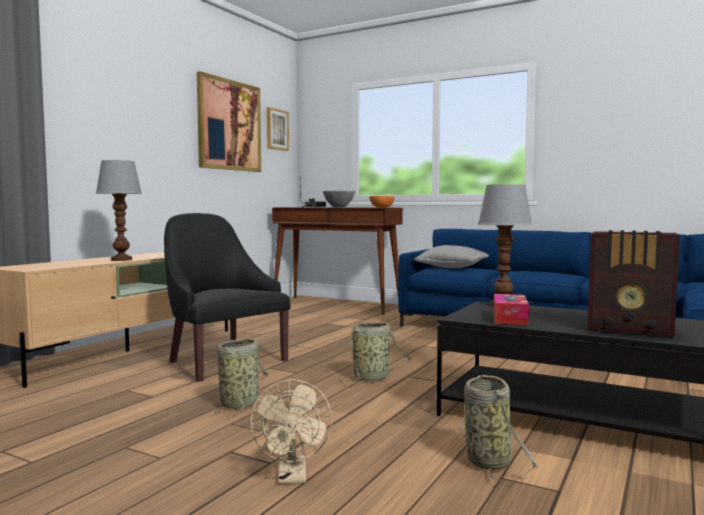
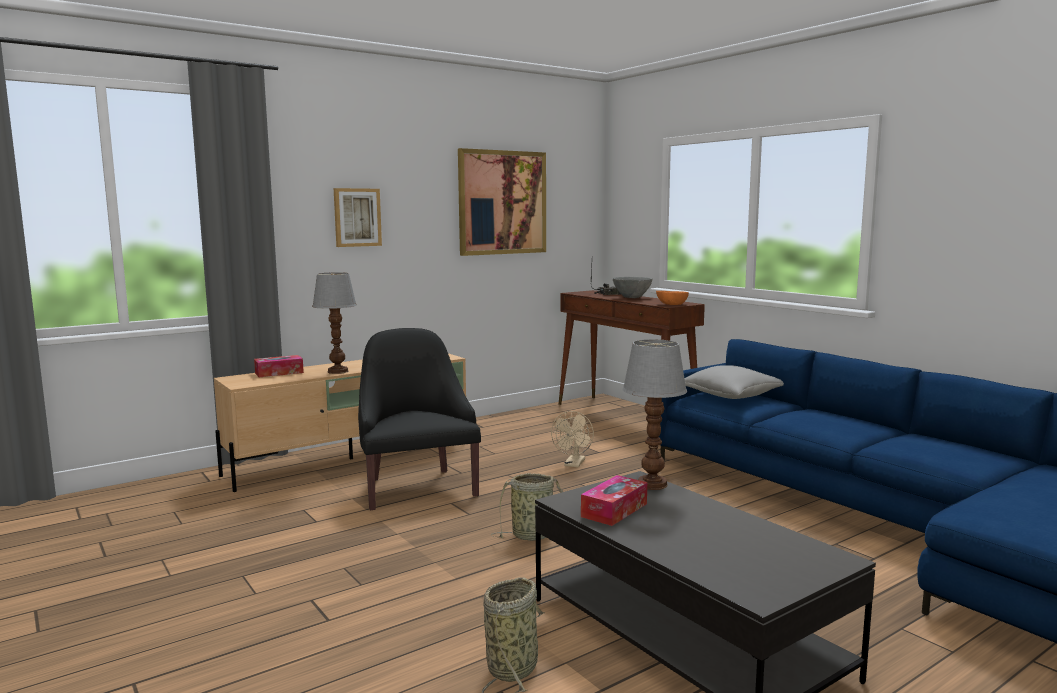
camera: 25 degrees right, 5 degrees up
basket [214,338,268,415] -> none
beige fan [250,379,332,484] -> beige fan moved to [551,411,594,468]
picture [267,107,289,151] -> picture moved to [334,188,382,247]
radio [587,230,680,338] -> none
none -> tissue box [254,355,304,378]

